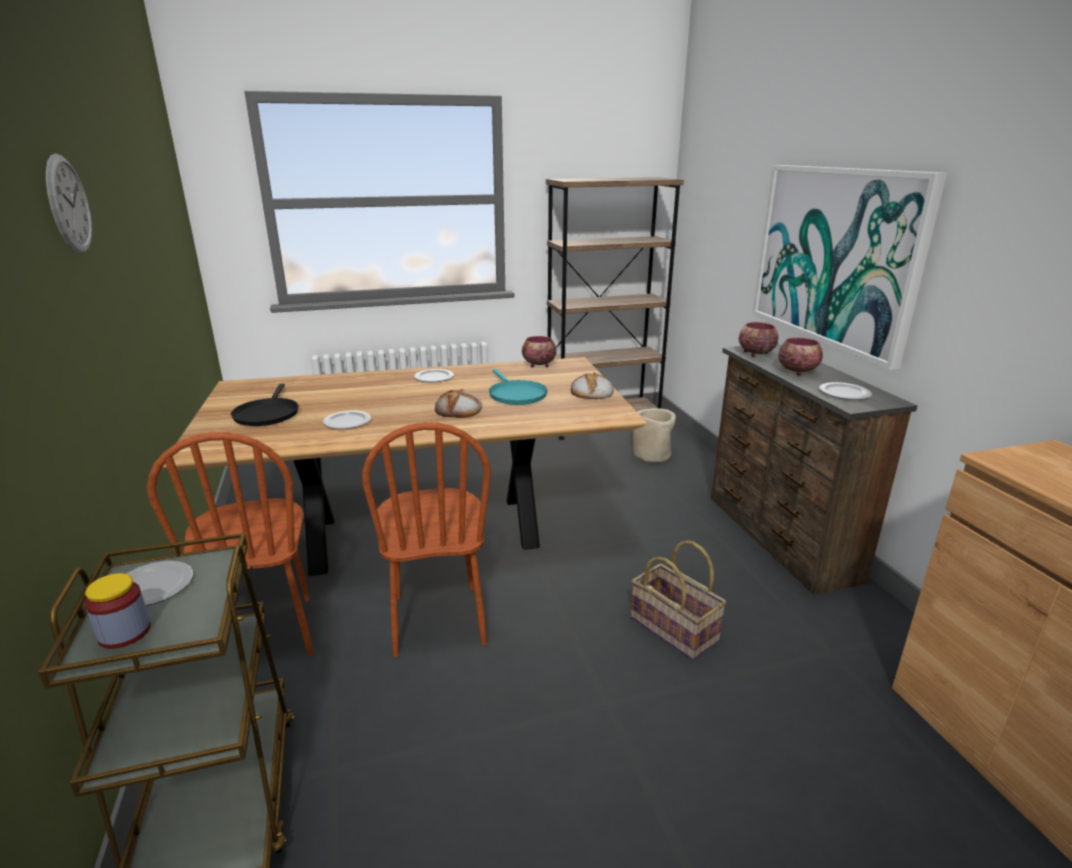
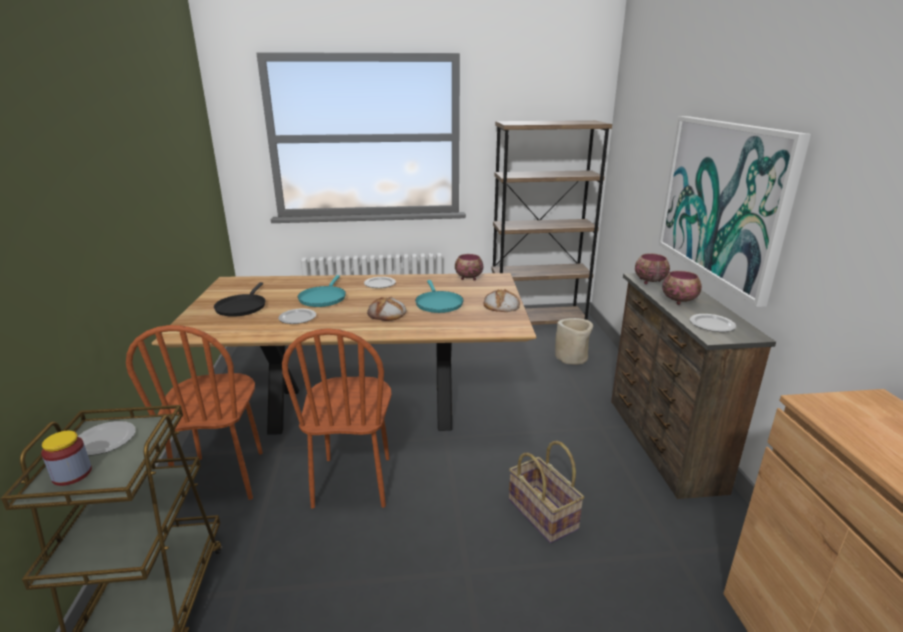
camera: 10 degrees right, 0 degrees up
wall clock [46,154,92,254] -> none
none -> turquoise frying pan [298,275,346,307]

